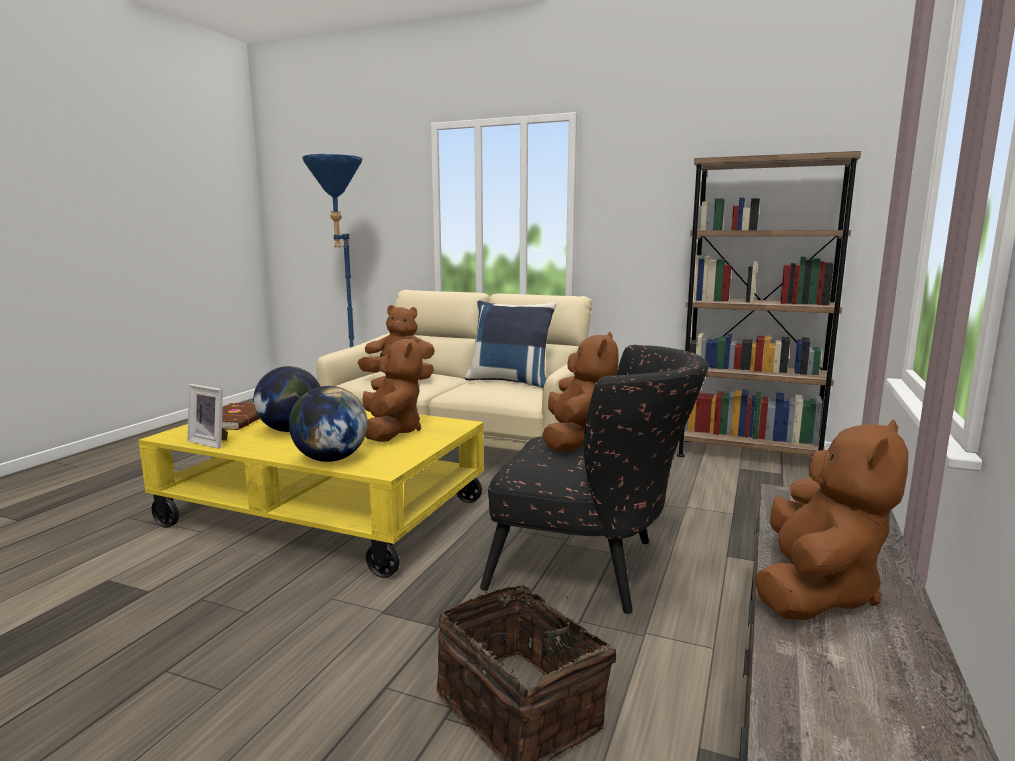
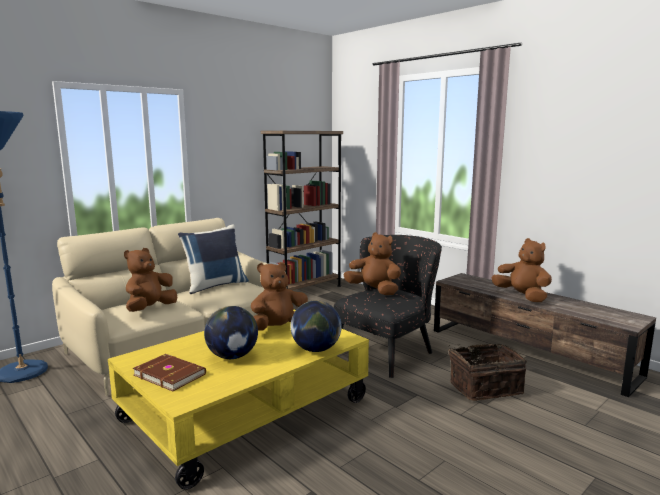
camera: 65 degrees left, 0 degrees up
picture frame [187,384,228,449] -> none
brown plush toy [363,336,423,442] -> brown plush toy turned 45 degrees counterclockwise [251,262,308,331]

